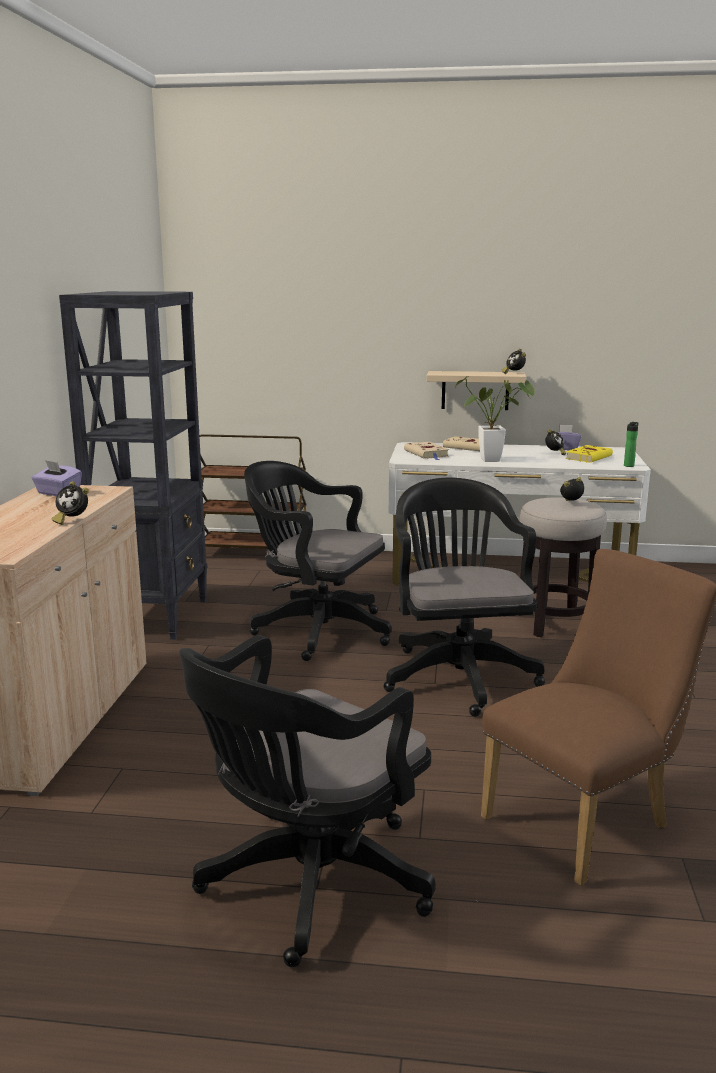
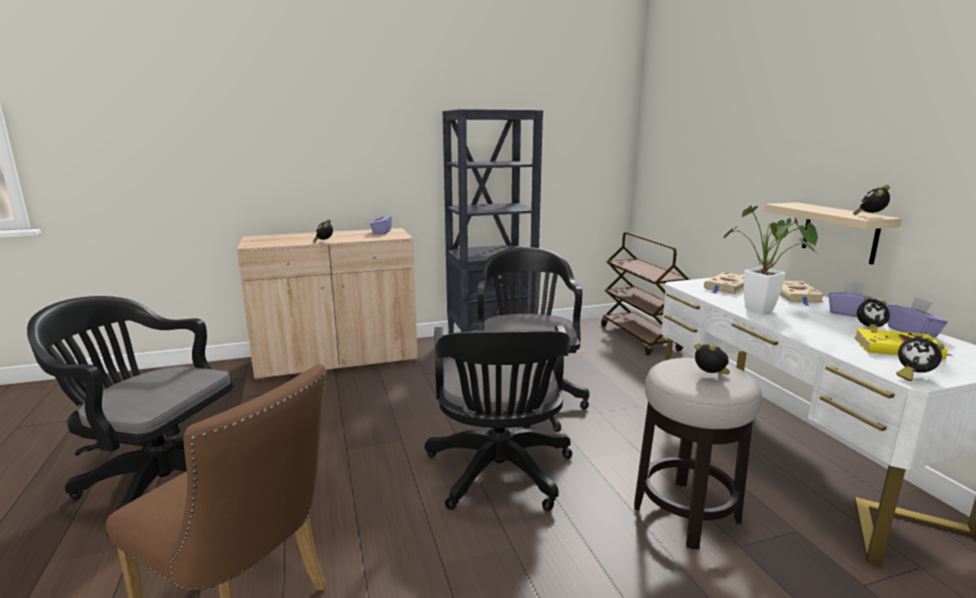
camera: 65 degrees right, 0 degrees up
black office chair [384,478,545,717] -> black office chair turned 120 degrees clockwise [425,325,573,511]
bottle [624,422,638,467] -> alarm clock [896,333,944,381]
none -> purple tissue box [829,282,877,317]

